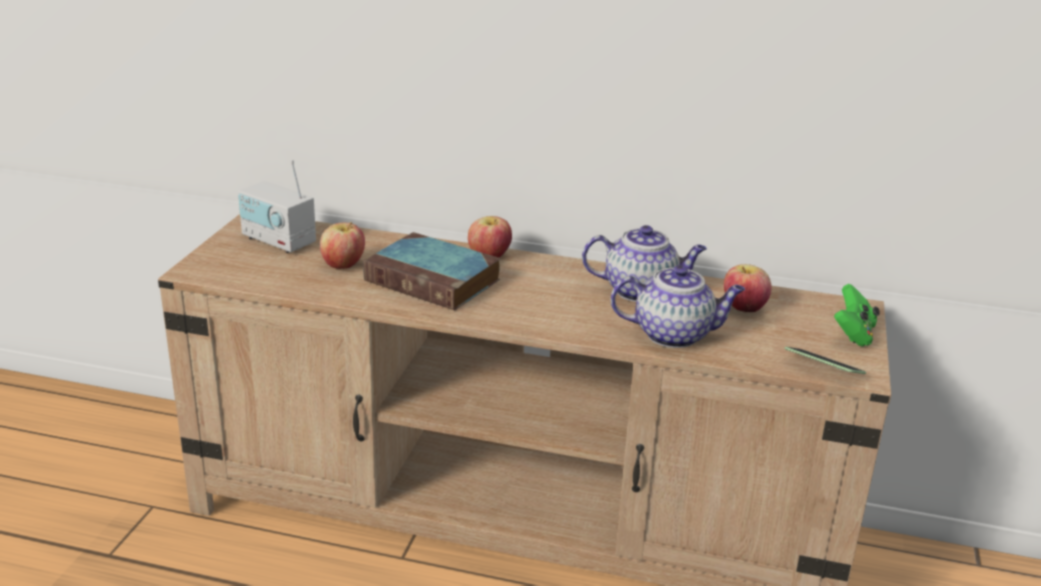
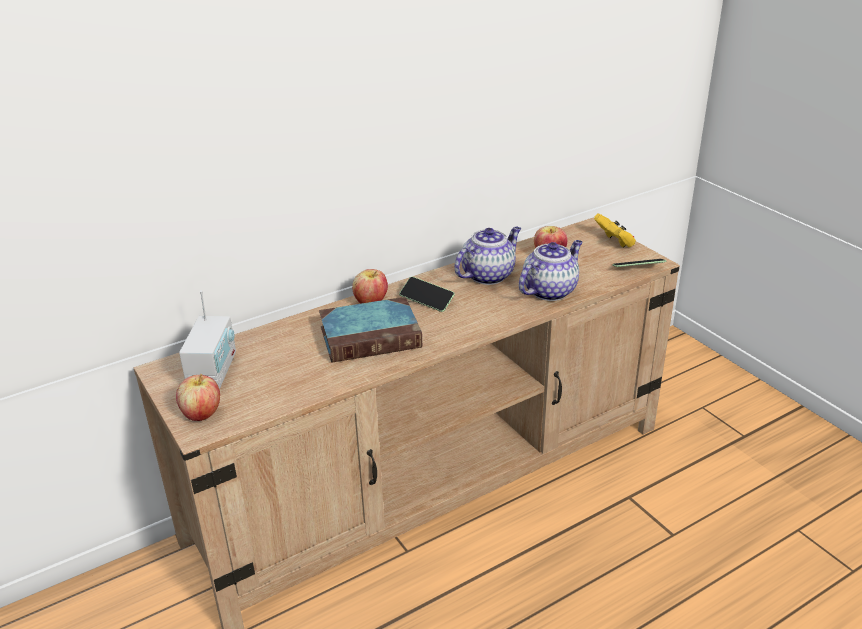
camera: 45 degrees left, 5 degrees up
radio [238,160,316,253] -> radio turned 75 degrees counterclockwise [179,290,236,389]
apple [320,222,365,269] -> apple moved to [176,374,220,421]
green game controller [834,284,880,347] -> yellow game controller [594,213,636,248]
none -> phone [399,277,455,312]

